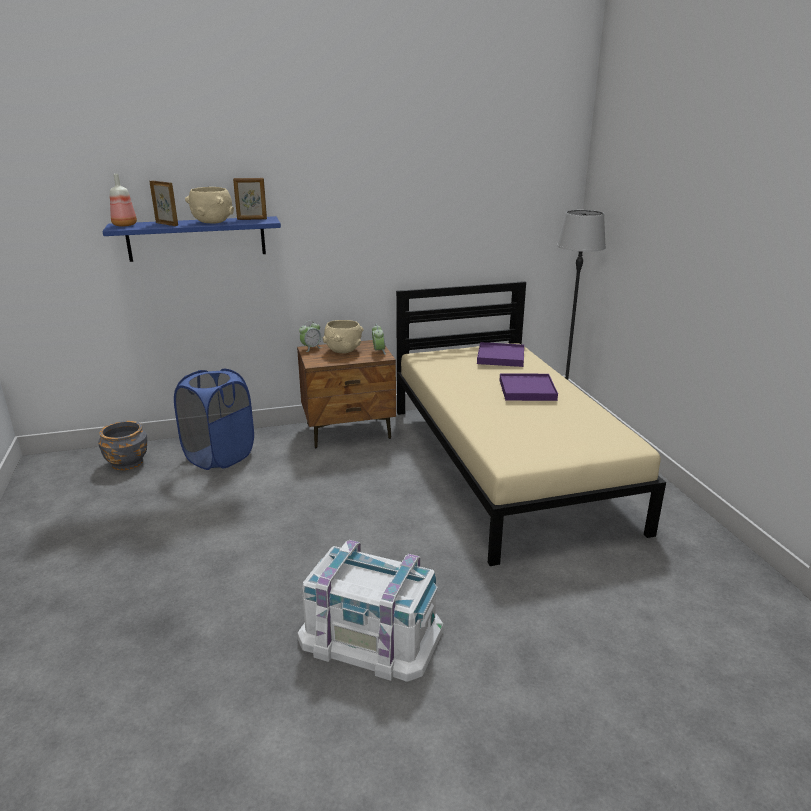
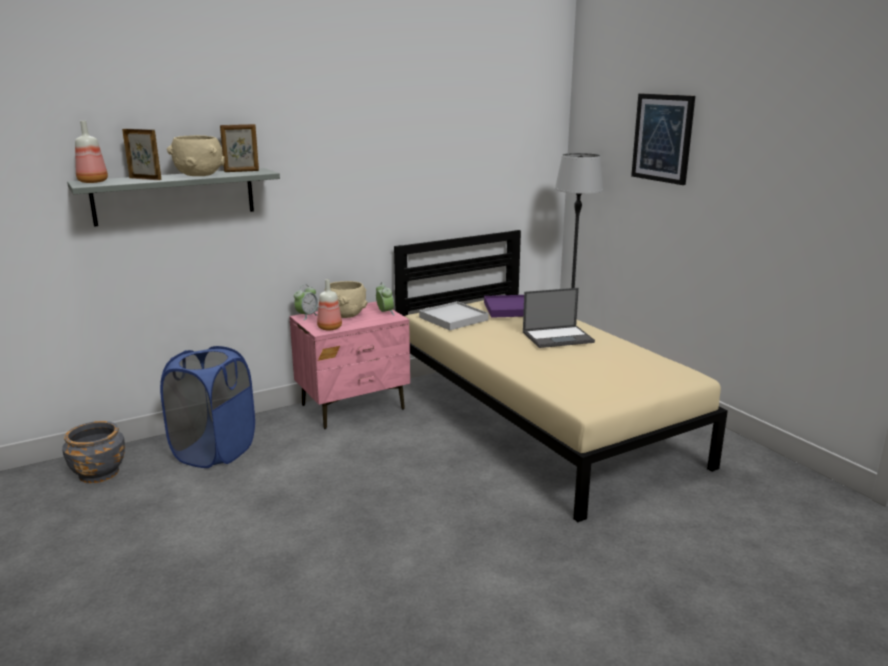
camera: 15 degrees left, 5 degrees down
blue shelf [102,216,281,262] -> grey shelf [67,168,280,227]
brown nightstand [297,340,396,448] -> pink nightstand [289,301,410,429]
white storage box [298,540,443,682] -> none
purple tray [500,373,558,401] -> laptop [523,288,595,348]
none -> bottle [317,279,342,331]
none -> white tray [419,301,489,330]
none -> picture [631,94,695,185]

